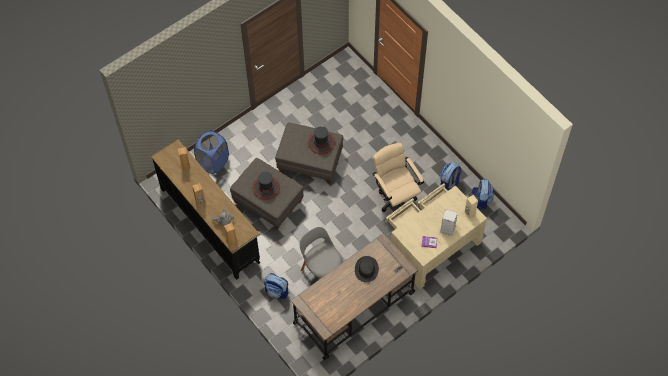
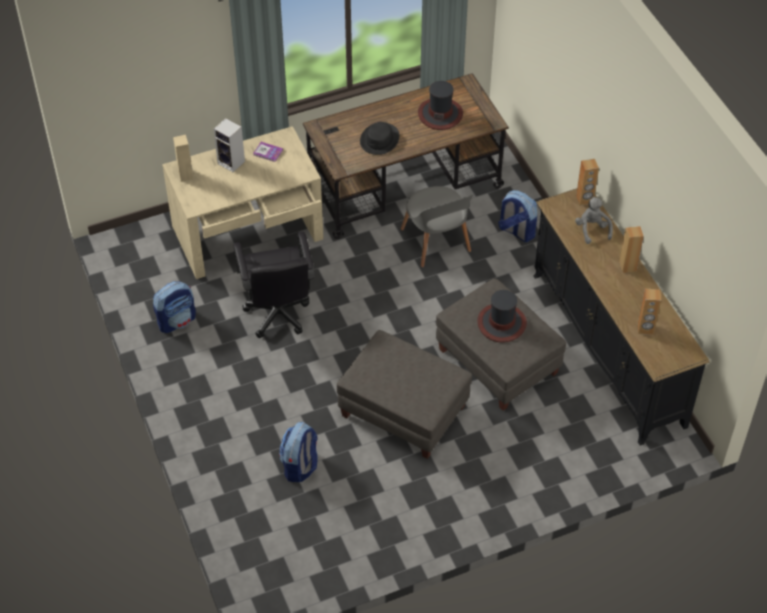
camera: 165 degrees left, 10 degrees down
blue laundry basket [194,130,229,174] -> none
hat [308,126,335,154] -> hat moved to [418,81,463,130]
beige office chair [373,143,424,212] -> black office chair [234,232,315,338]
backpack [472,179,494,210] -> backpack moved to [279,422,318,482]

